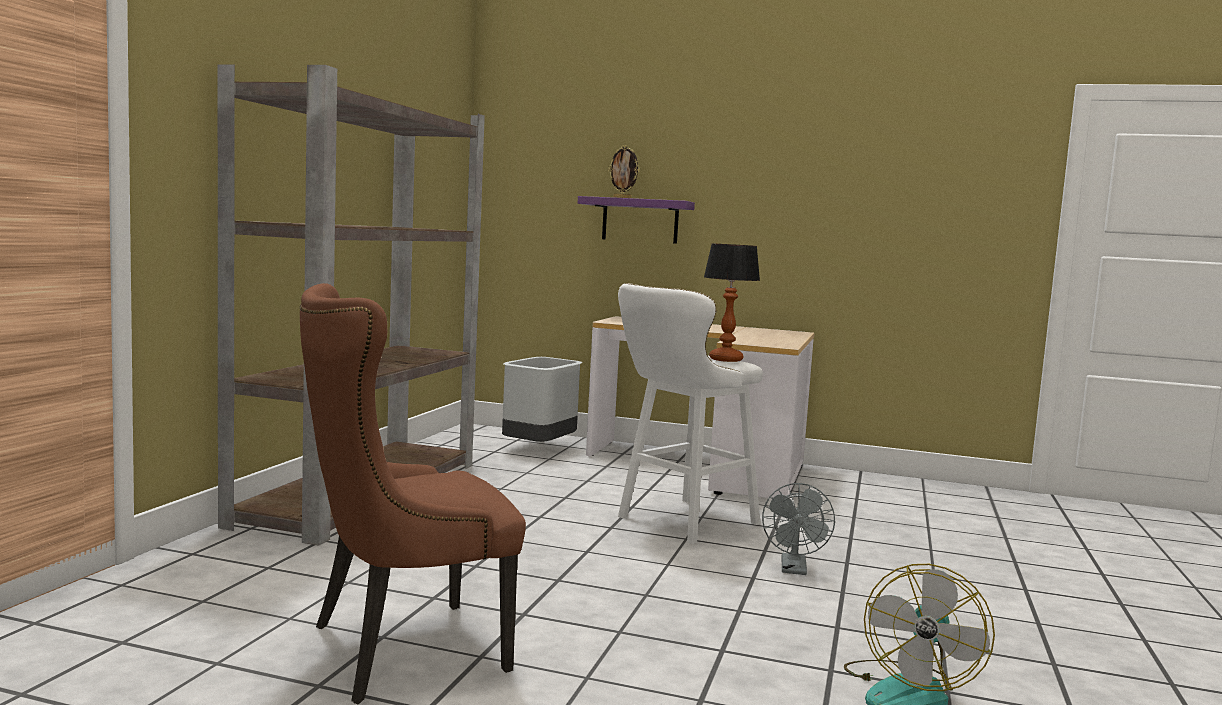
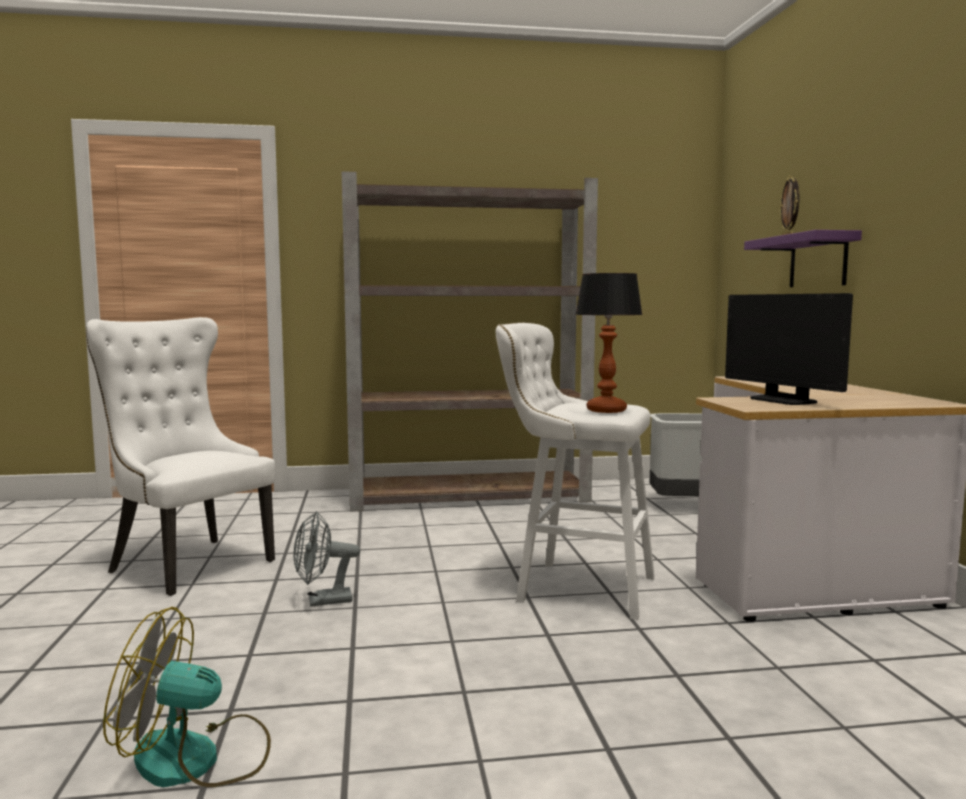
camera: 65 degrees right, 0 degrees up
brown chair [300,283,526,705] -> white chair [86,317,275,596]
grey fan [762,483,835,575] -> grey fan moved to [293,511,360,606]
none -> monitor [725,293,853,405]

